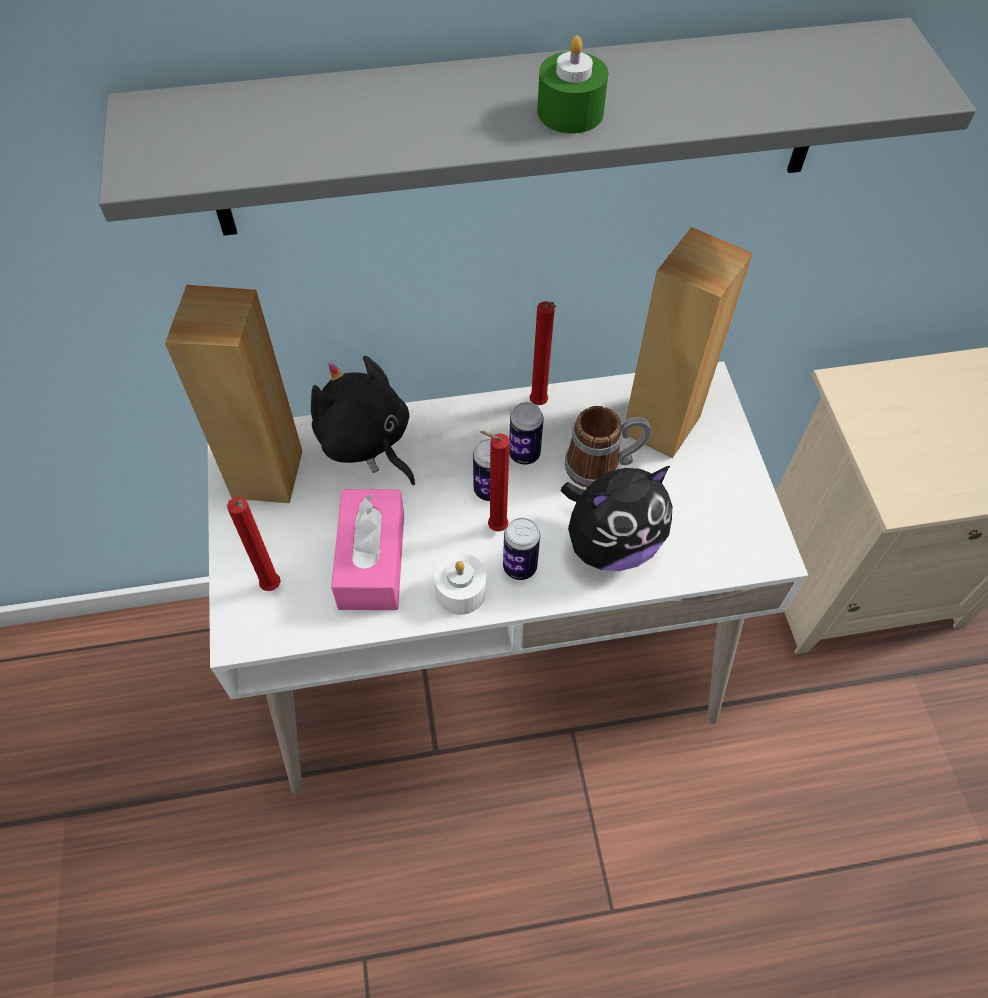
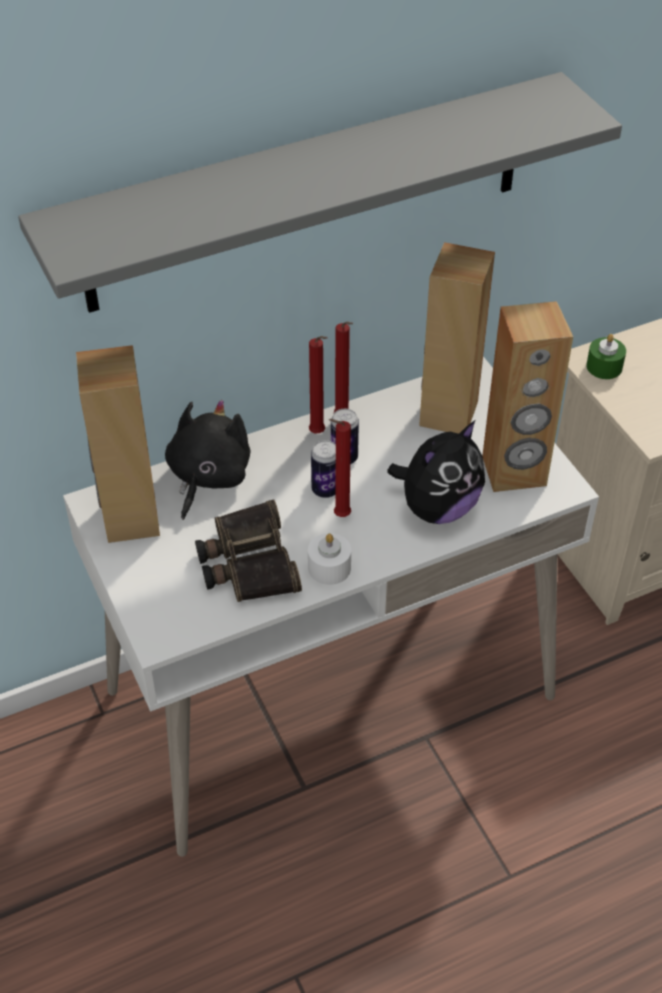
camera: 15 degrees left, 10 degrees down
red candle [227,497,281,591] -> red candle moved to [309,336,328,433]
black plush toy [311,356,415,485] -> black plush toy turned 75 degrees clockwise [165,400,251,520]
pink tissue box [331,489,404,610] -> binoculars [195,500,302,602]
can [503,518,540,580] -> none
green candle [537,35,608,134] -> green candle moved to [586,334,626,379]
mug [565,406,651,488] -> none
none -> brown speaker [482,301,573,492]

